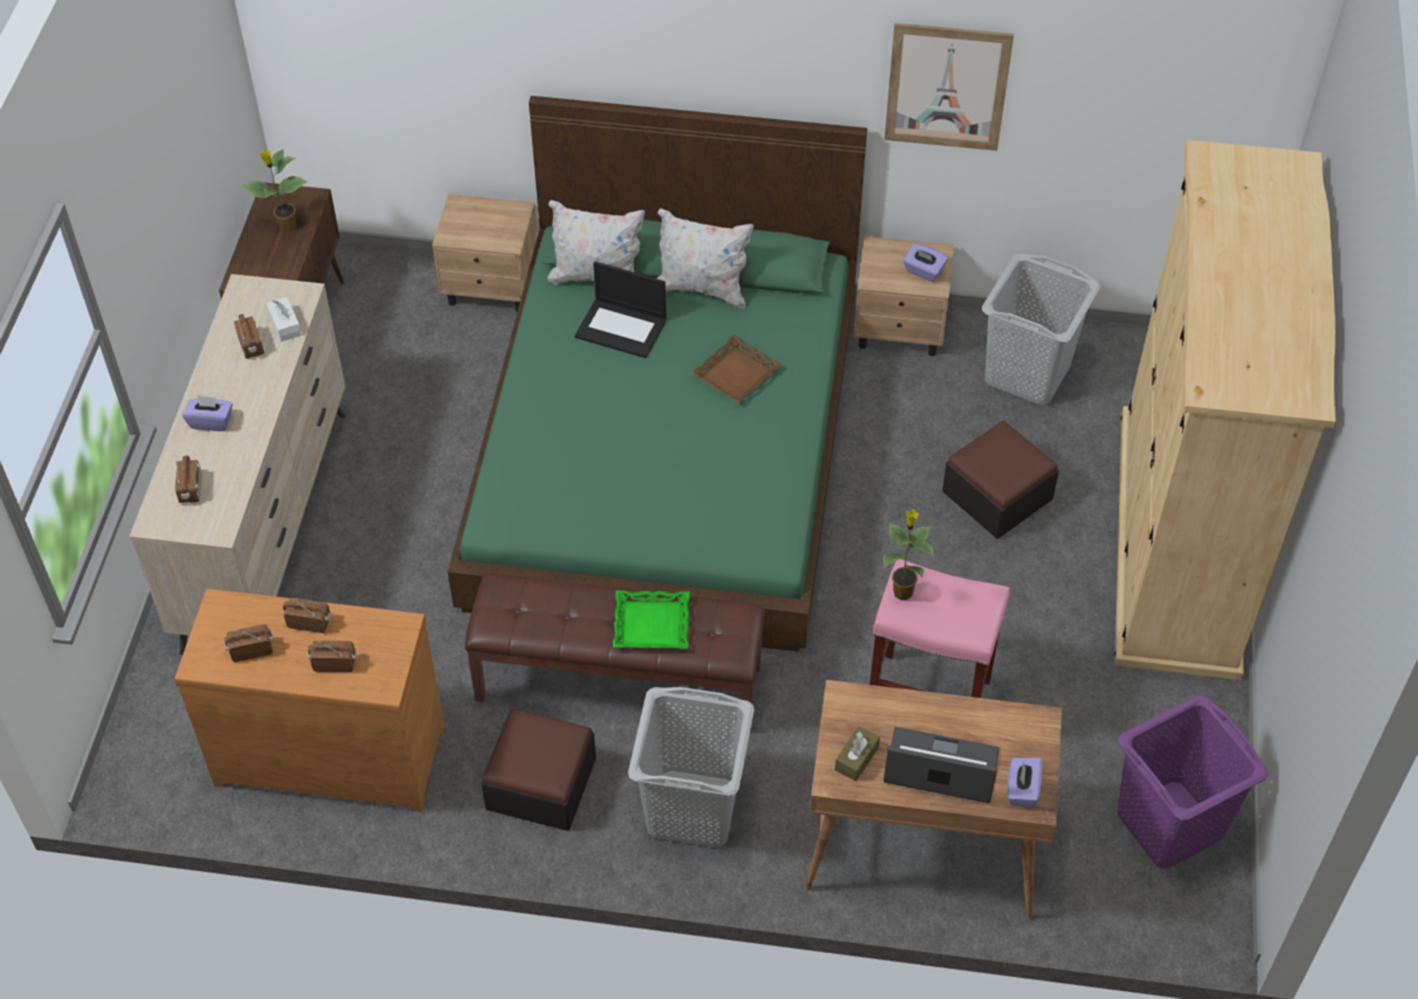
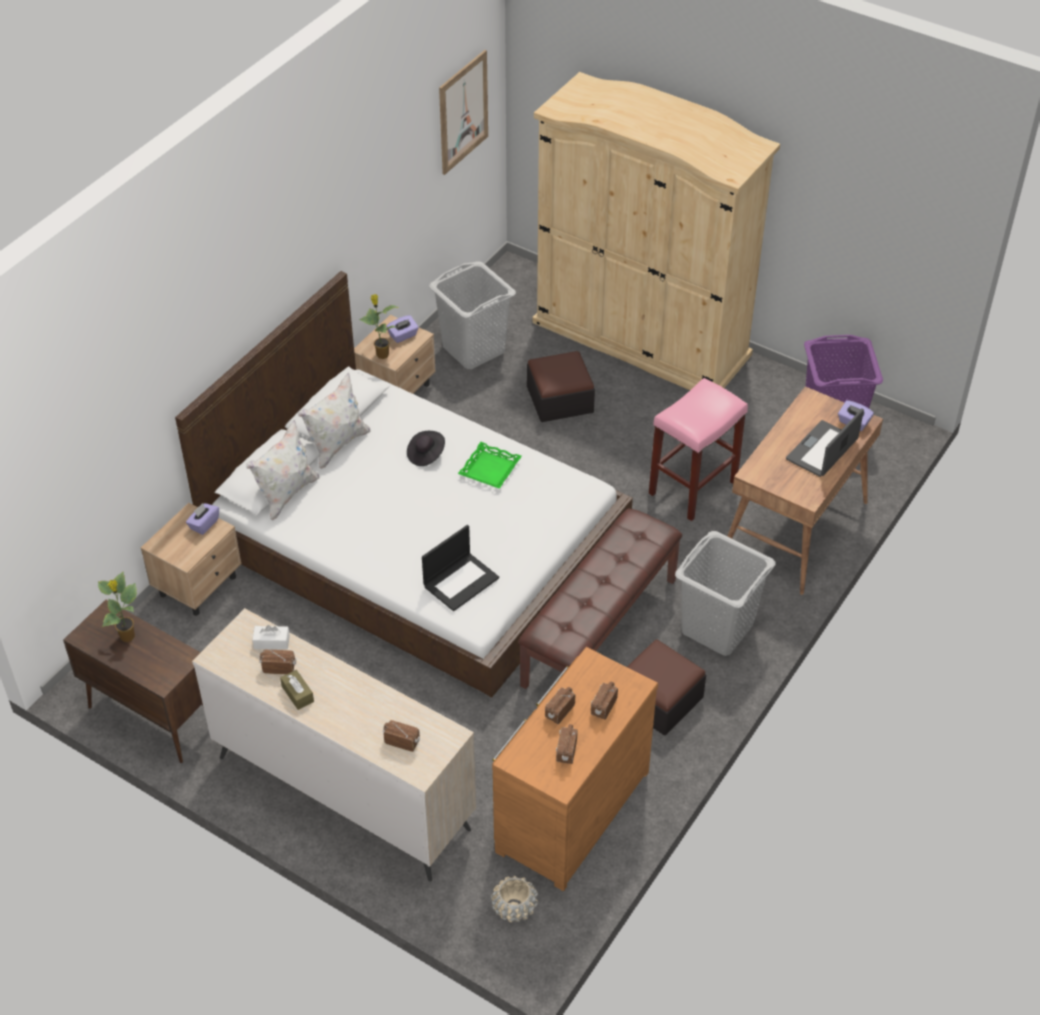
camera: 65 degrees left, 5 degrees down
purple tissue box [182,395,233,431] -> purple tissue box moved to [186,503,219,535]
green bed [448,96,867,652] -> white bed [175,271,633,697]
laptop [575,262,666,358] -> laptop moved to [422,525,499,611]
green tray [613,591,690,648] -> green tray moved to [458,442,522,489]
brown tray [691,335,782,403] -> black hat [407,431,445,466]
brown tissue box [835,726,880,781] -> brown tissue box moved to [280,670,314,710]
potted plant [883,509,933,600] -> potted plant moved to [359,294,398,359]
picture [884,23,1014,151] -> picture moved to [439,50,488,175]
none -> beige planter [491,876,538,922]

